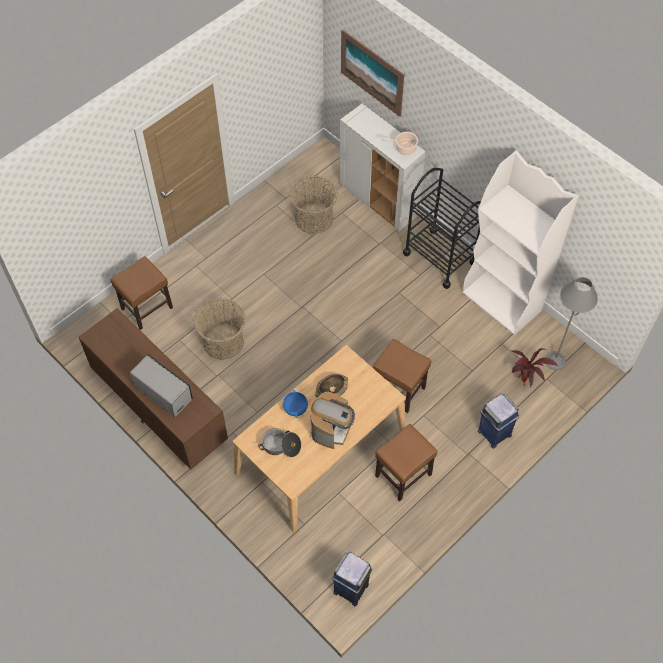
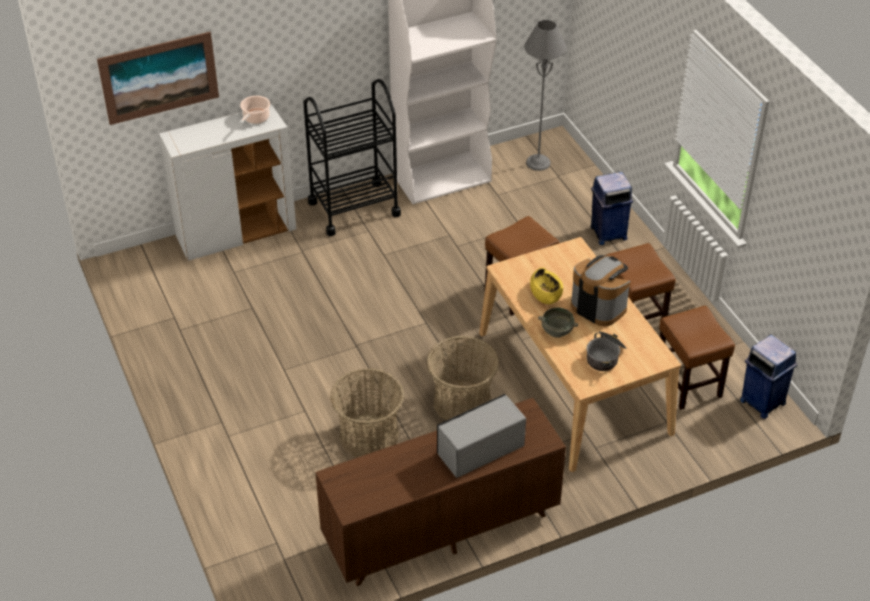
camera: 70 degrees left, 15 degrees down
brown stool [111,256,173,330] -> brown stool moved to [659,306,735,410]
blue bowl [283,390,308,418] -> grey bowl [538,308,578,338]
basket [290,175,338,234] -> basket moved to [427,336,499,420]
brown bowl [315,374,348,397] -> yellow bowl [530,268,563,304]
potted plant [512,348,557,388] -> none

